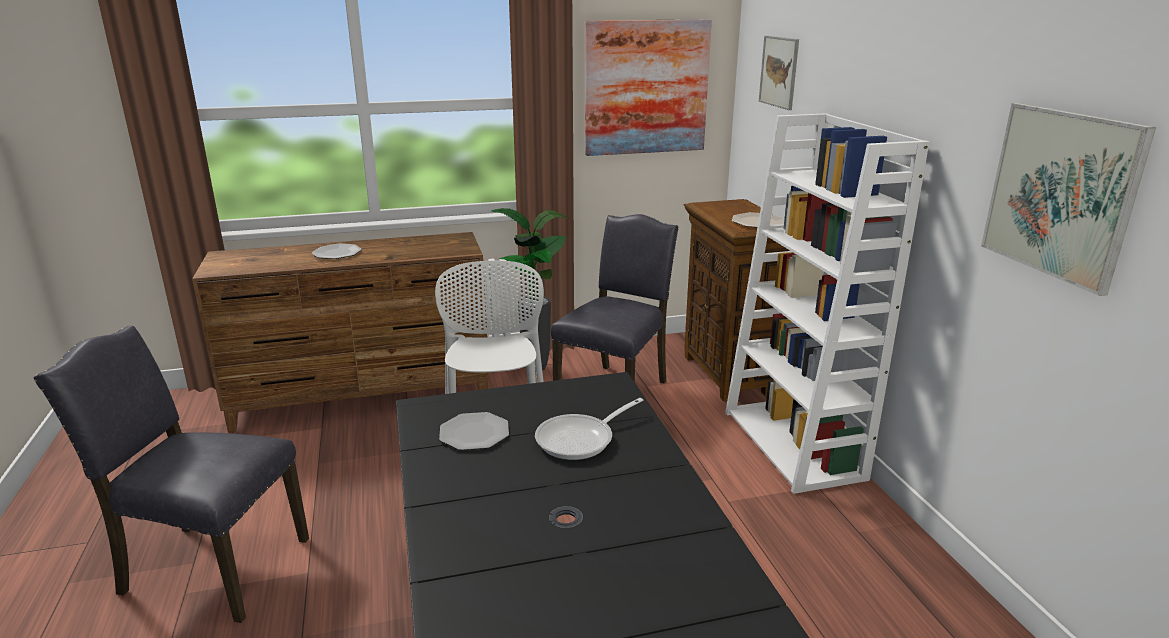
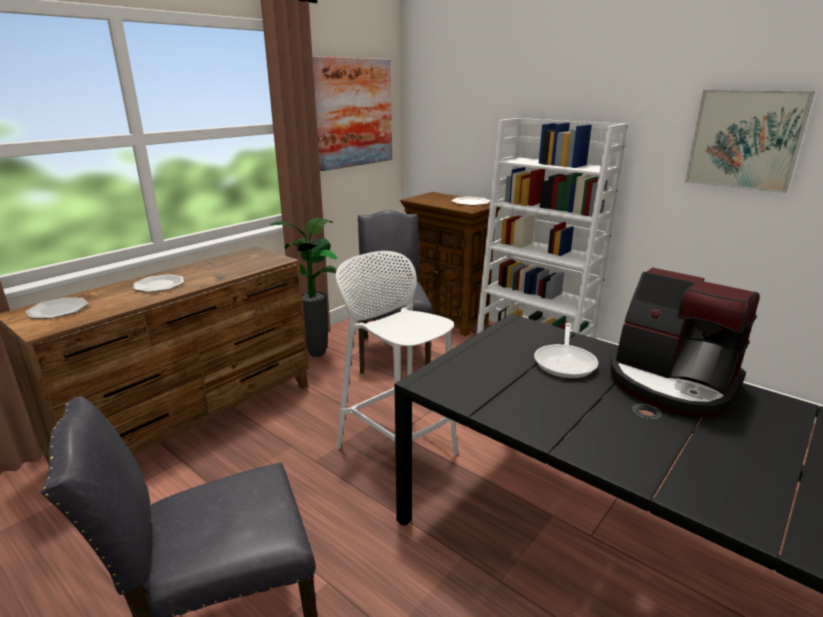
camera: 35 degrees left, 0 degrees up
plate [439,412,509,450] -> plate moved to [25,297,89,319]
picture [759,35,799,110] -> none
none -> coffee machine [611,267,760,418]

